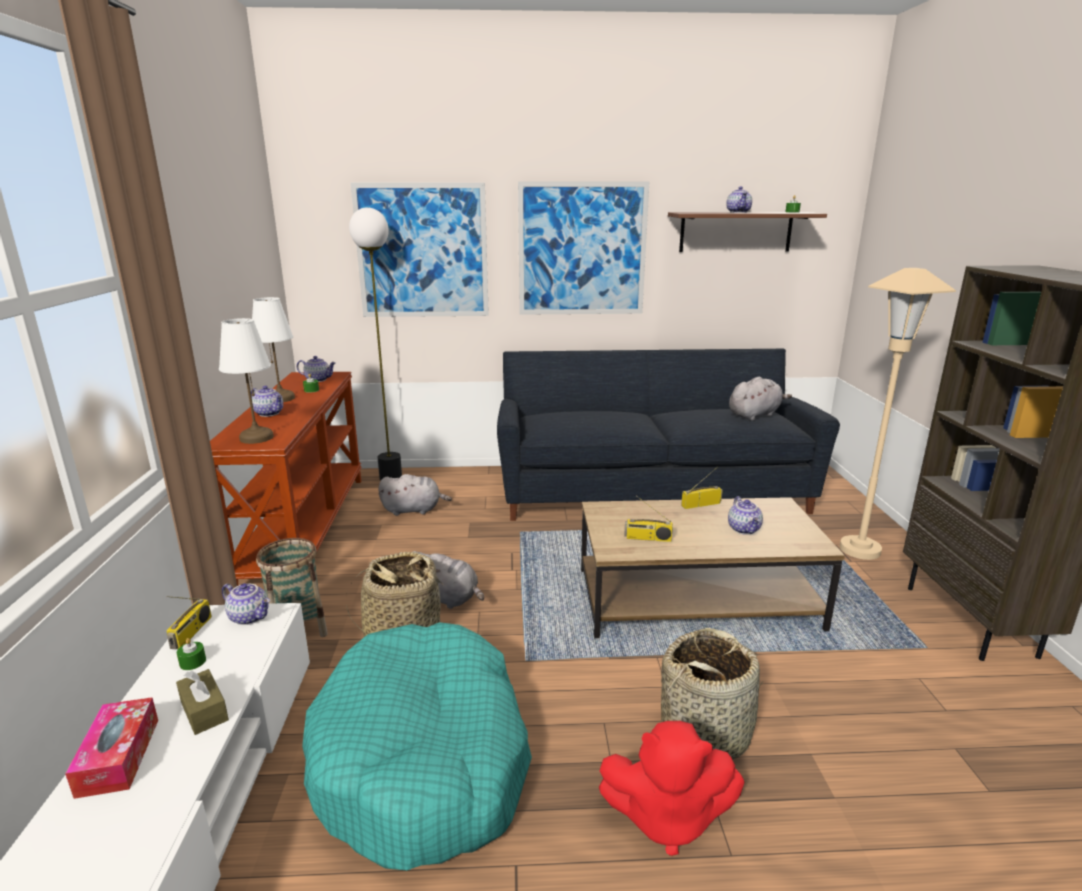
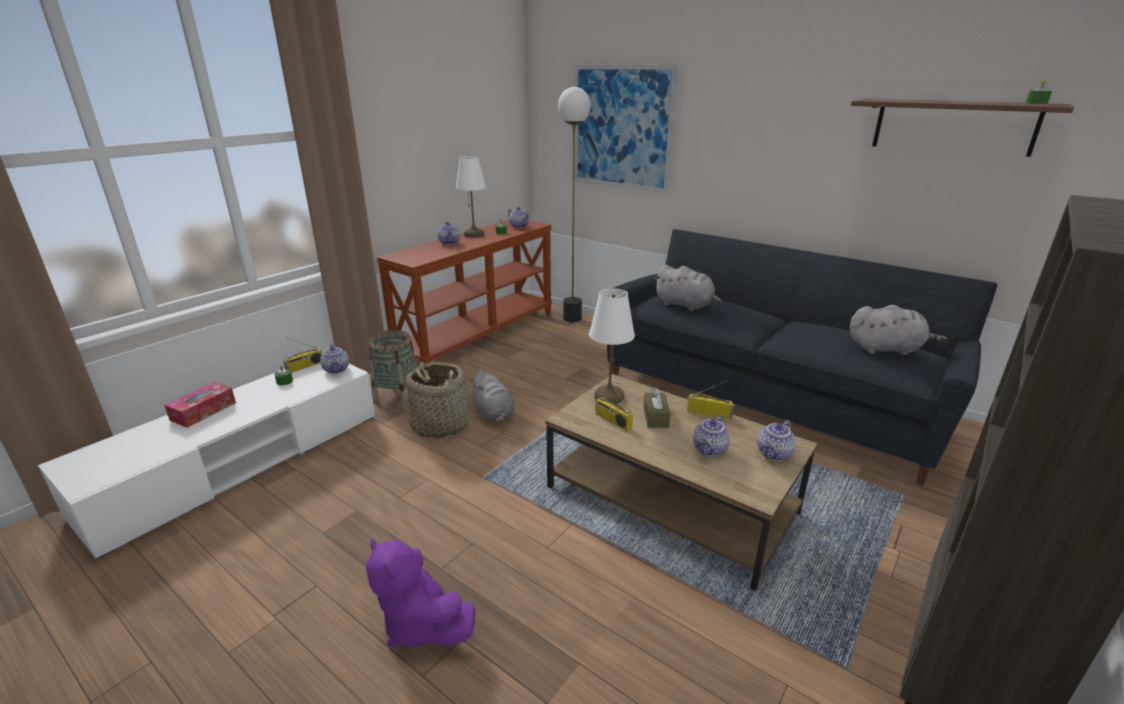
camera: 40 degrees right, 5 degrees up
brown tissue box [176,669,229,735] -> brown tissue box moved to [644,387,671,428]
white table lamp [219,318,274,444] -> white table lamp moved to [589,289,635,404]
turquoise dog bed [302,622,532,870] -> none
grey plush toy [379,474,452,516] -> grey plush toy moved to [654,265,722,311]
picture [518,181,649,315] -> none
red plush toy [599,721,744,856] -> purple plush toy [366,538,476,648]
basket [661,628,763,760] -> none
teapot [726,186,752,213] -> teapot moved to [757,420,796,461]
beige floor lamp [840,268,956,560] -> none

